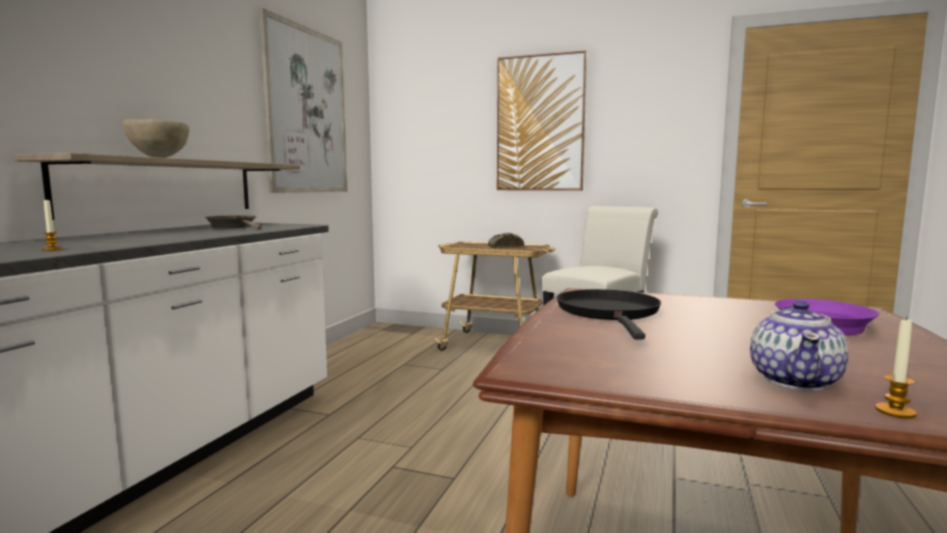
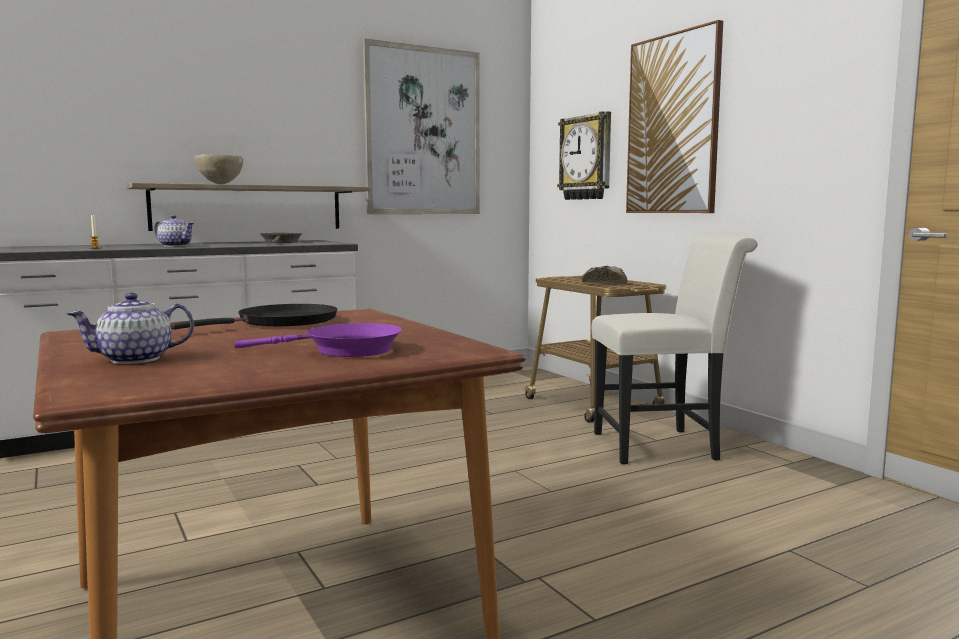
camera: 40 degrees right, 0 degrees up
candle [875,316,917,419] -> none
none -> teapot [154,215,194,247]
none -> wall clock [557,111,611,200]

